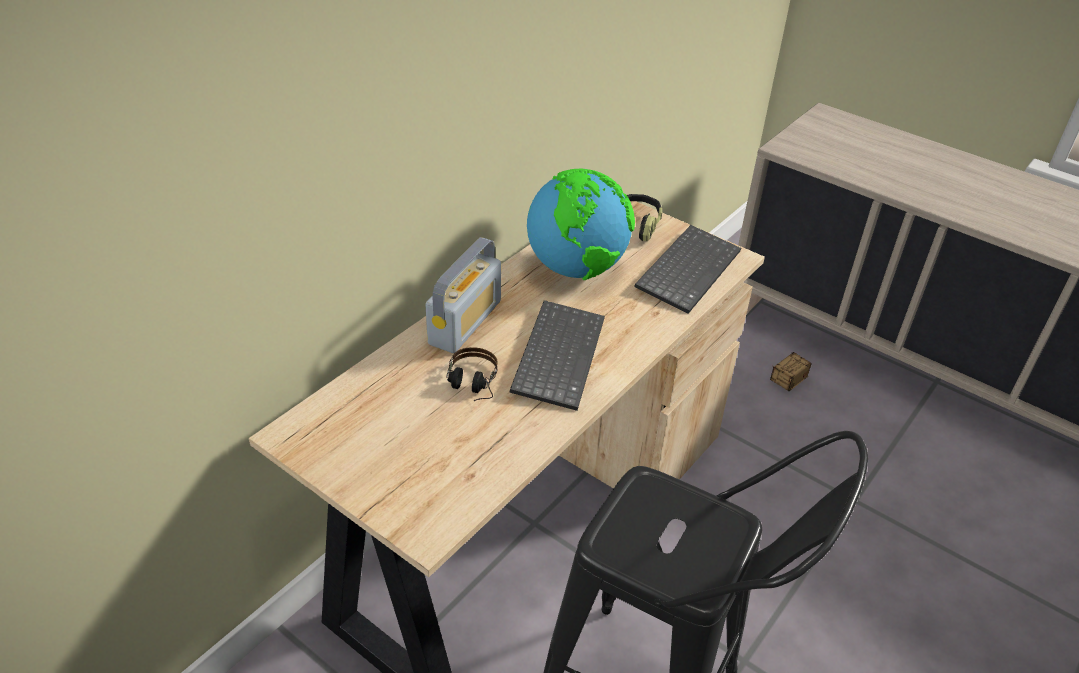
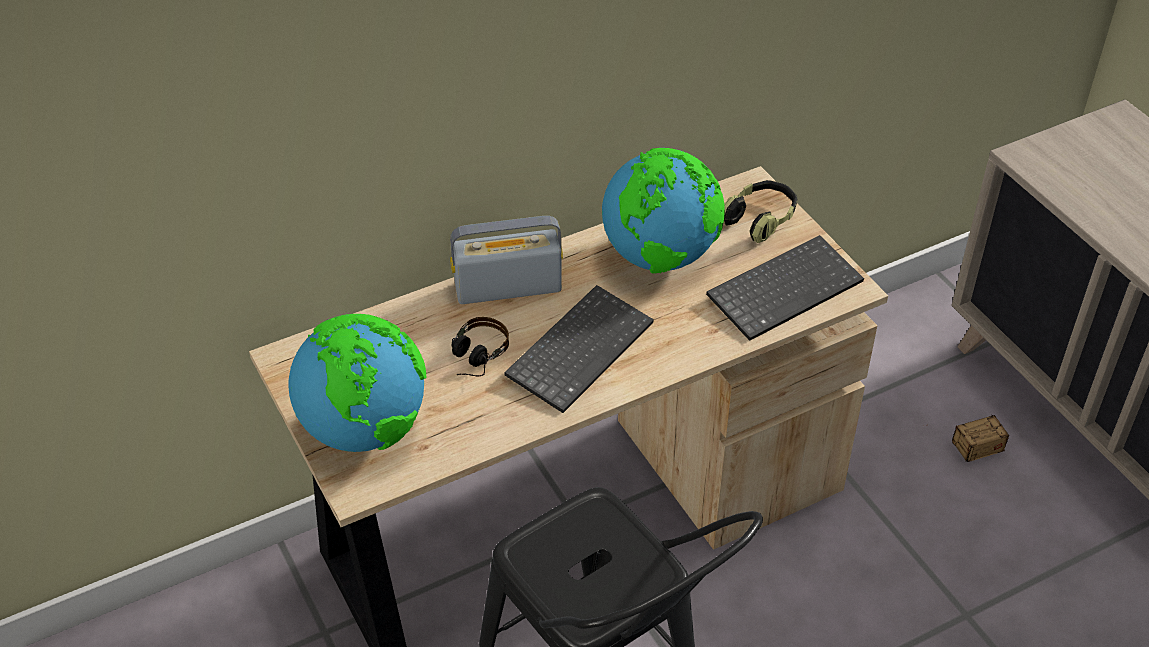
camera: 25 degrees right, 5 degrees up
radio [426,237,501,353] -> radio turned 150 degrees counterclockwise [450,216,563,304]
none -> globe [288,314,426,452]

